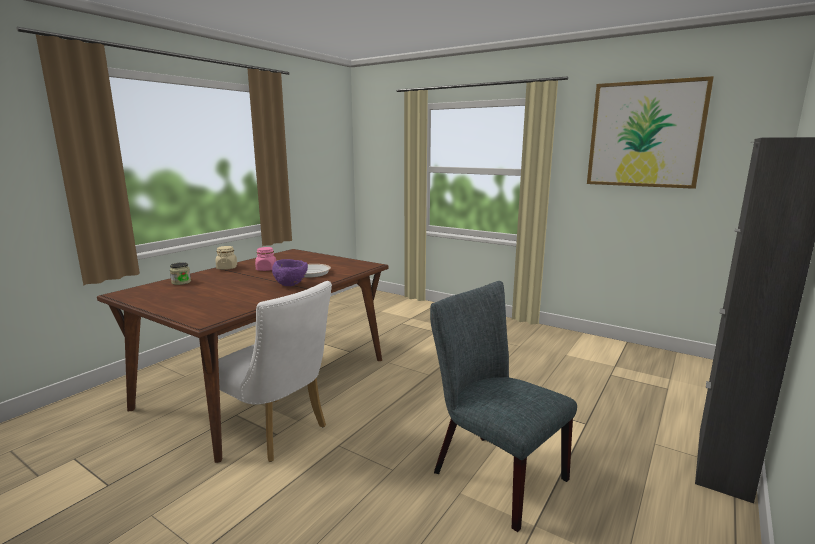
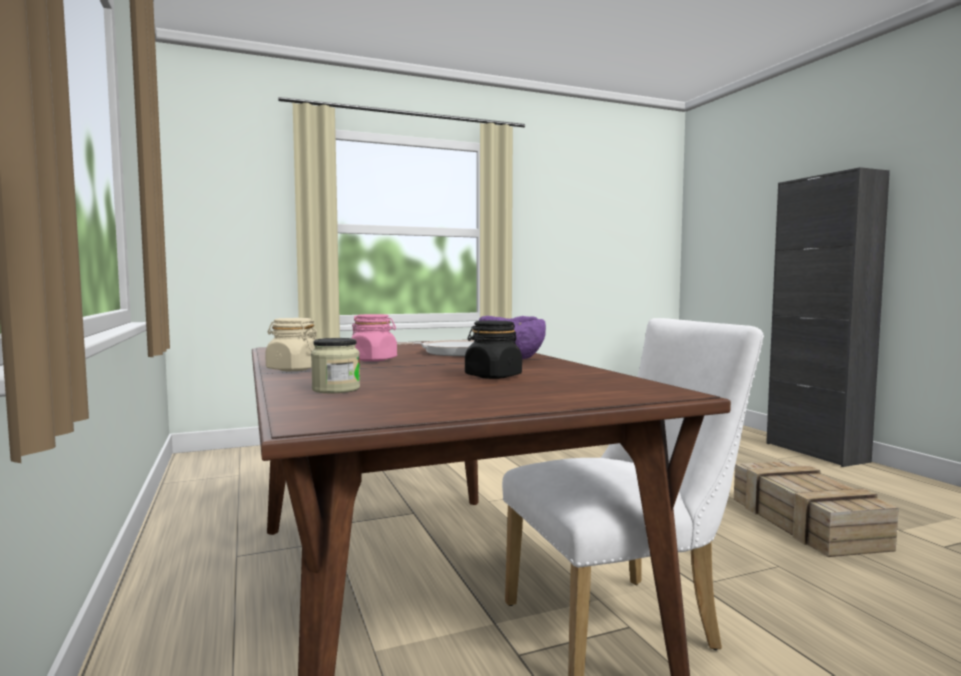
camera: 55 degrees left, 10 degrees down
grey chair [430,281,577,532] -> crate [734,461,899,557]
picture [587,76,714,189] -> none
none -> black jar [465,321,522,379]

